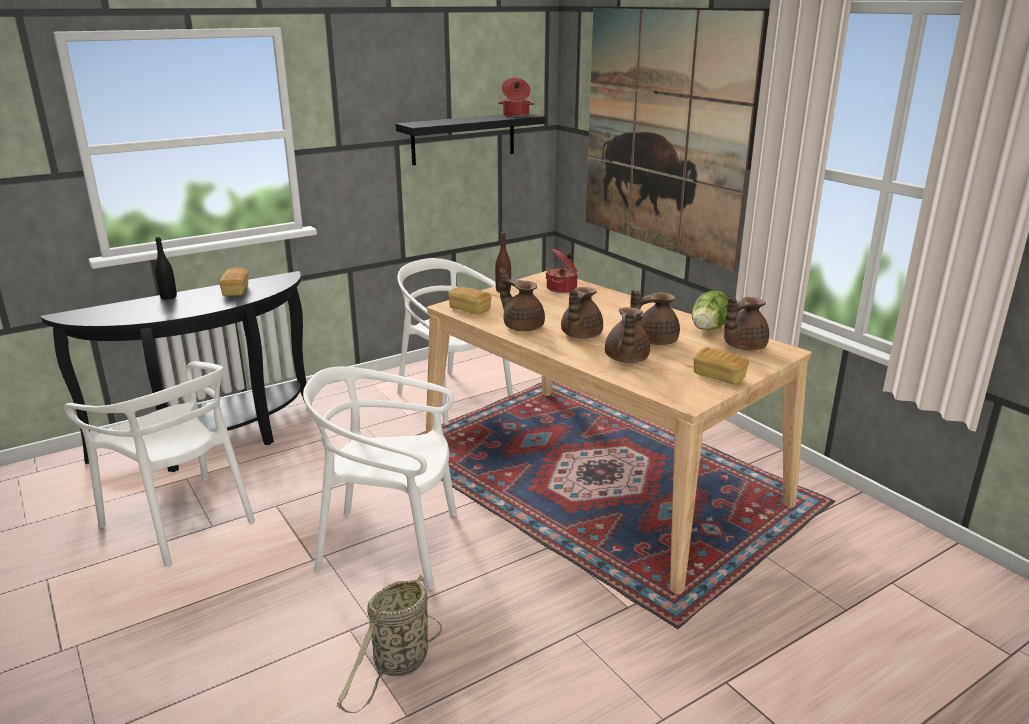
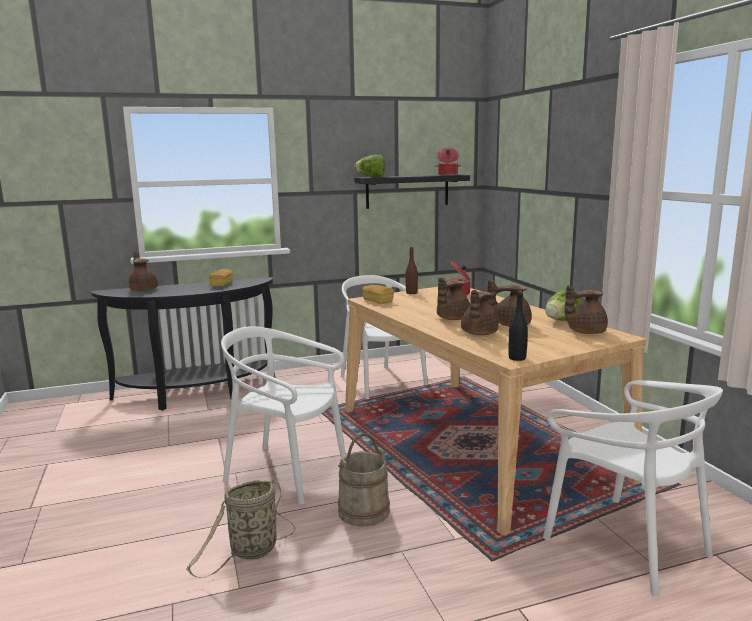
camera: 15 degrees right, 10 degrees down
white chair [64,361,255,567] -> white chair moved to [543,380,723,597]
black bottle [155,236,177,299] -> black bottle moved to [508,291,528,361]
brown teapot [499,268,545,331] -> brown teapot moved to [129,251,158,291]
picture [586,8,765,272] -> none
bread [693,347,749,384] -> none
none -> beige bucket [338,433,390,527]
none -> lettuce [355,155,385,177]

